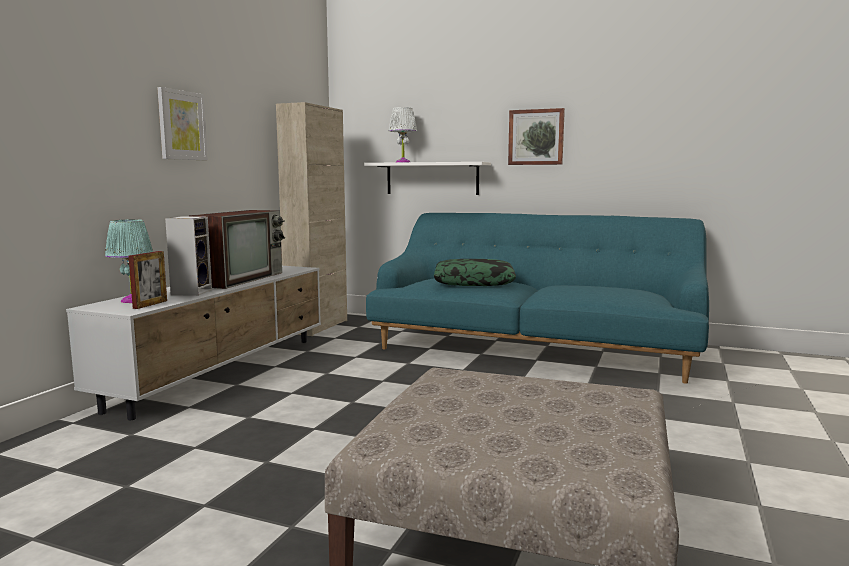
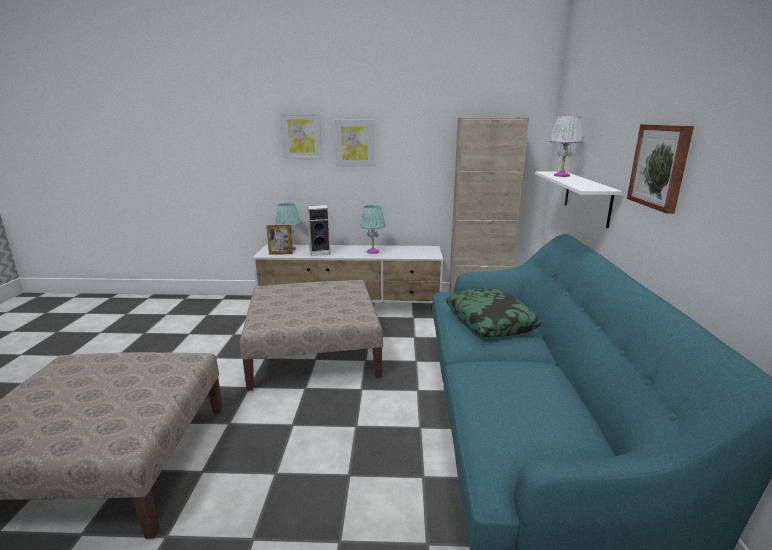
camera: 70 degrees right, 10 degrees up
television [189,210,285,289] -> turquoise table lamp [360,205,385,254]
none -> beige ottoman [240,280,383,391]
none -> picture [280,112,322,159]

